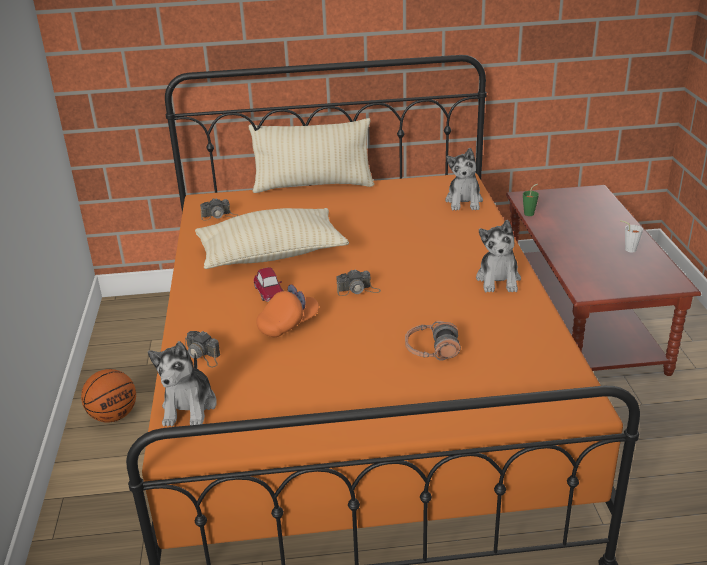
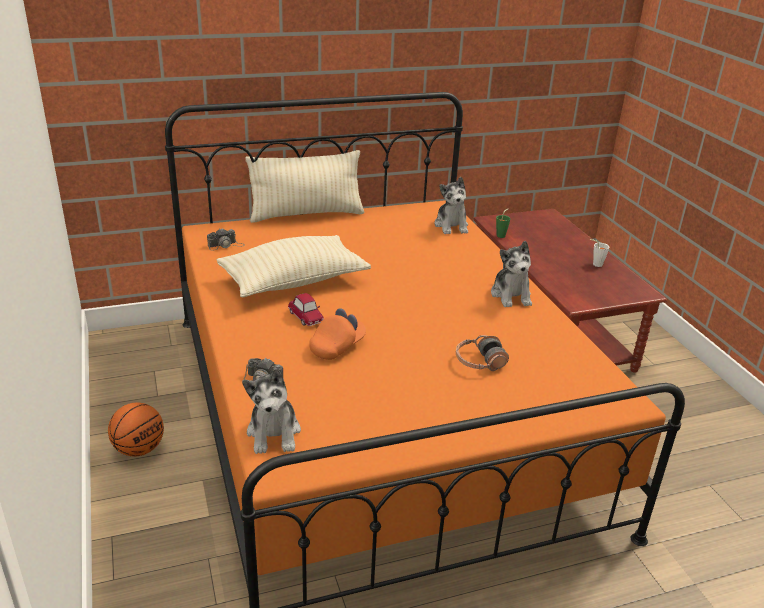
camera: 15 degrees left, 0 degrees up
camera [336,269,381,296] -> none

